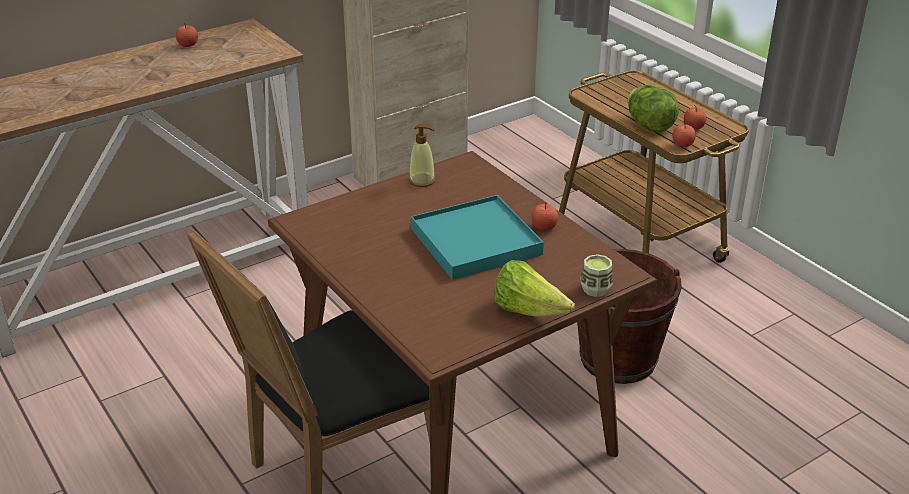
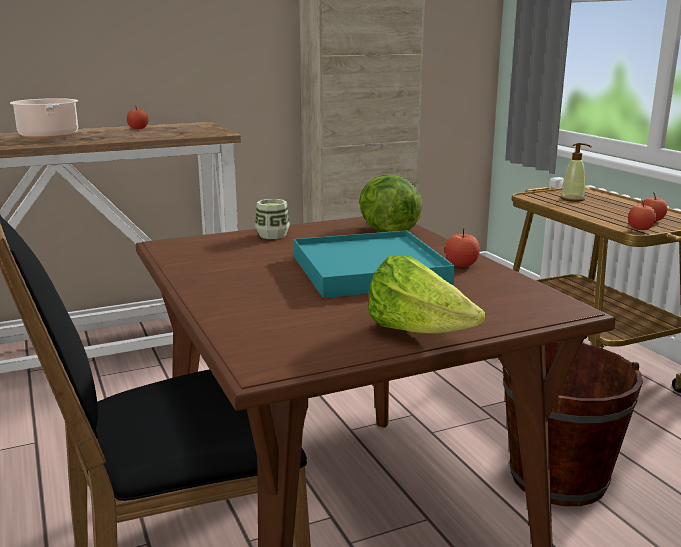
camera: 10 degrees right, 15 degrees down
soap dispenser [409,124,435,187] -> soap dispenser moved to [560,143,592,202]
cup [580,254,613,297] -> cup moved to [255,199,290,239]
lettuce [628,84,679,132] -> lettuce moved to [359,174,422,232]
none -> cooking pot [10,98,78,139]

